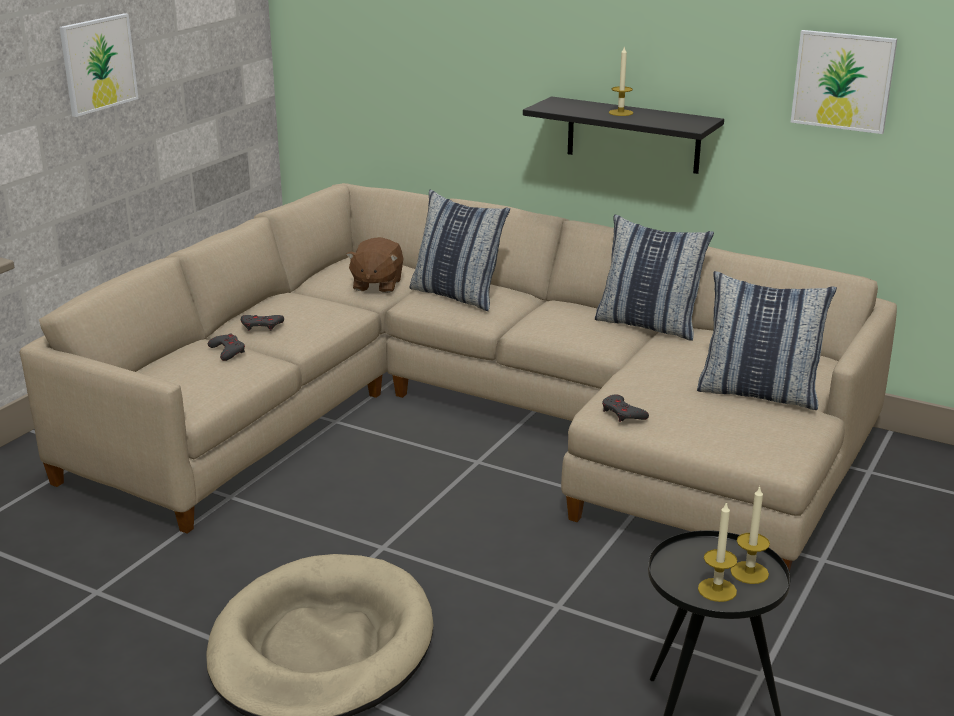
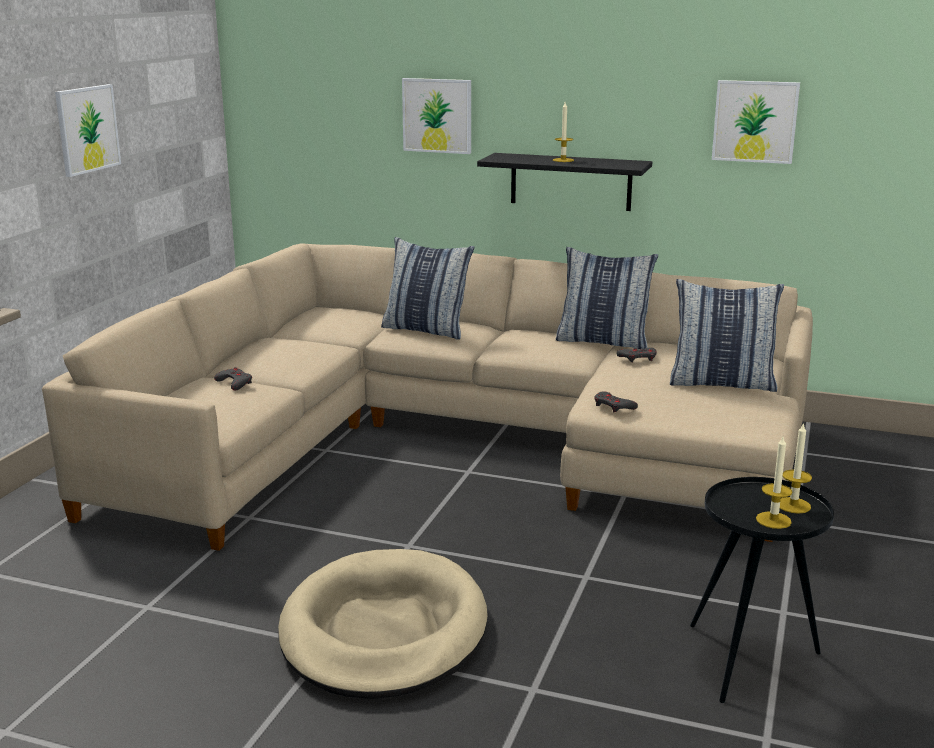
camera: 10 degrees left, 5 degrees down
grey game controller [241,315,284,331] -> grey game controller moved to [617,348,657,362]
brown plush toy [346,237,404,293] -> none
none -> picture [402,78,471,154]

